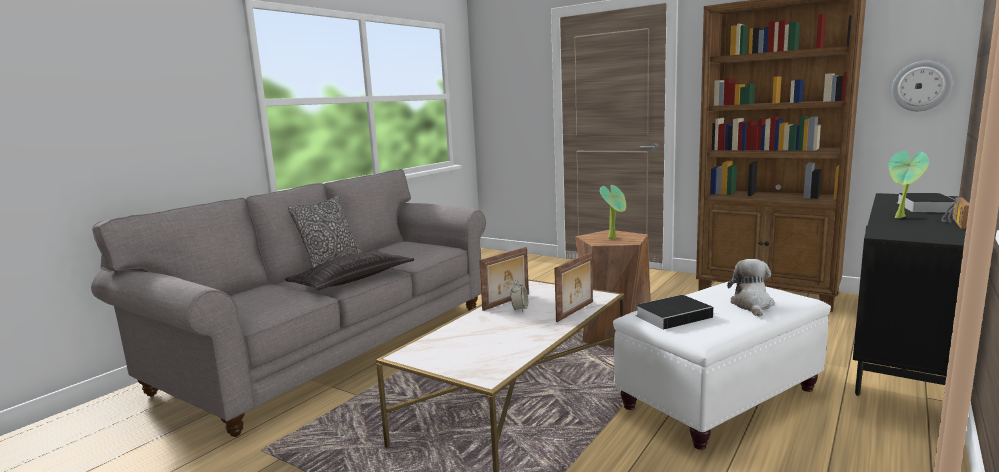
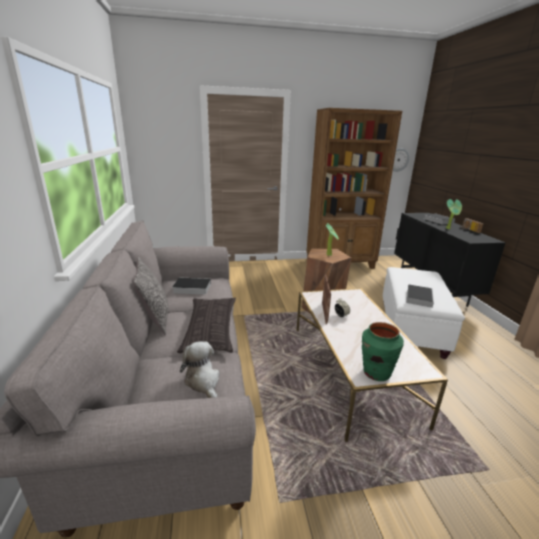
camera: 45 degrees left, 10 degrees up
picture frame [554,252,593,322] -> none
plush toy [727,259,775,317] -> plush toy moved to [180,341,220,398]
none -> book [172,277,211,295]
none -> green vase [362,322,404,381]

